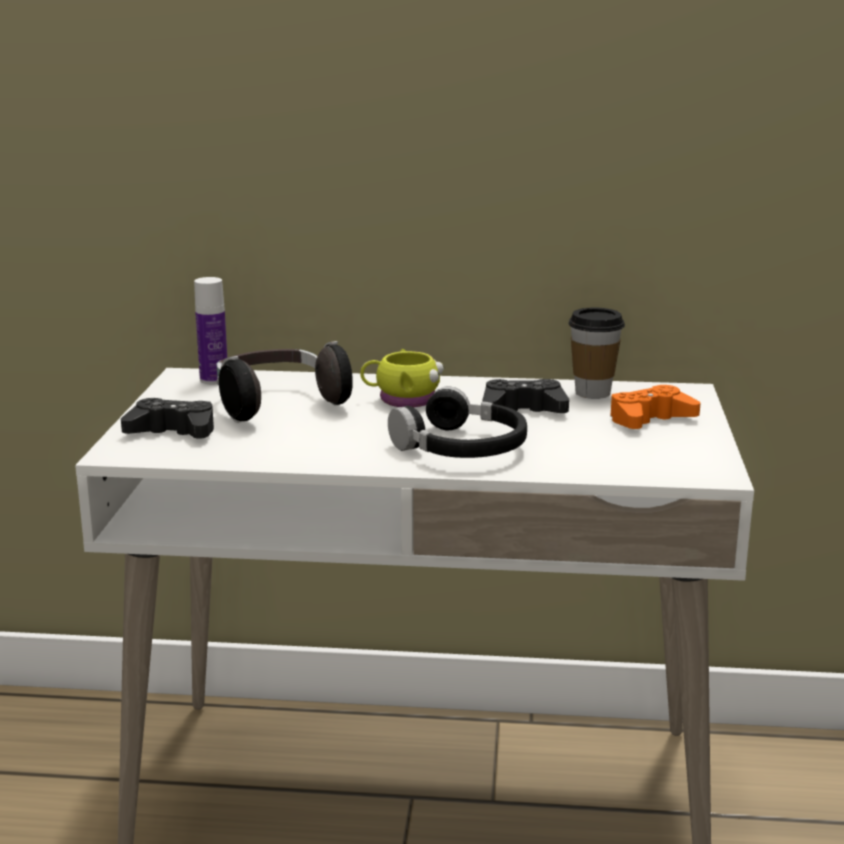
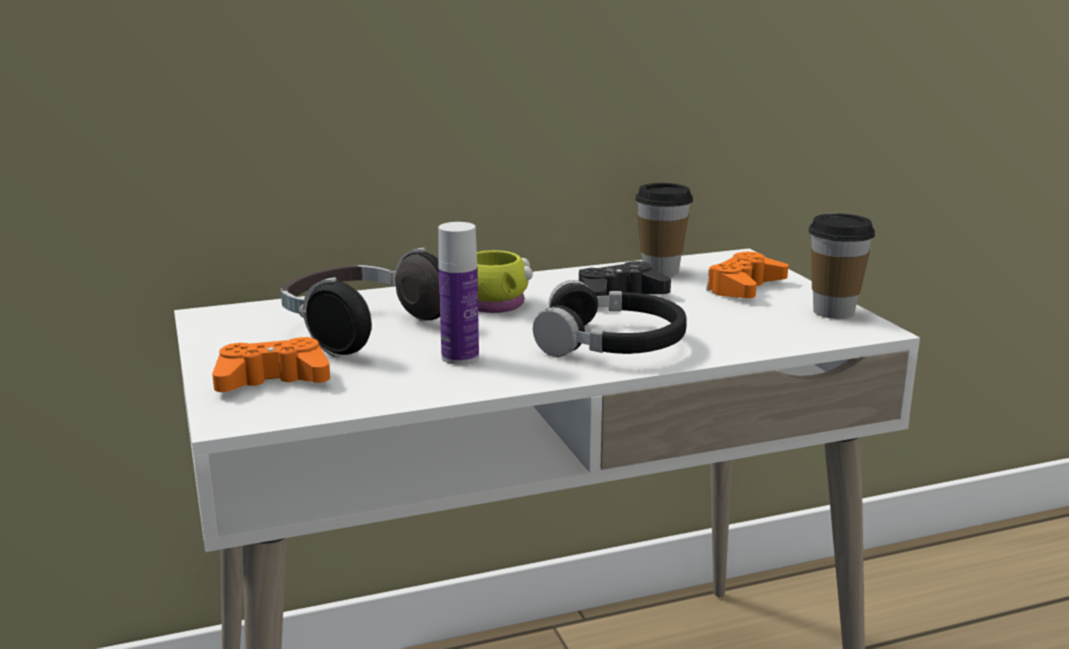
camera: 25 degrees left, 0 degrees up
black game controller [121,398,214,439] -> orange game controller [212,337,330,392]
bottle [194,277,227,384] -> bottle moved to [438,222,479,365]
none -> cup [808,213,875,319]

